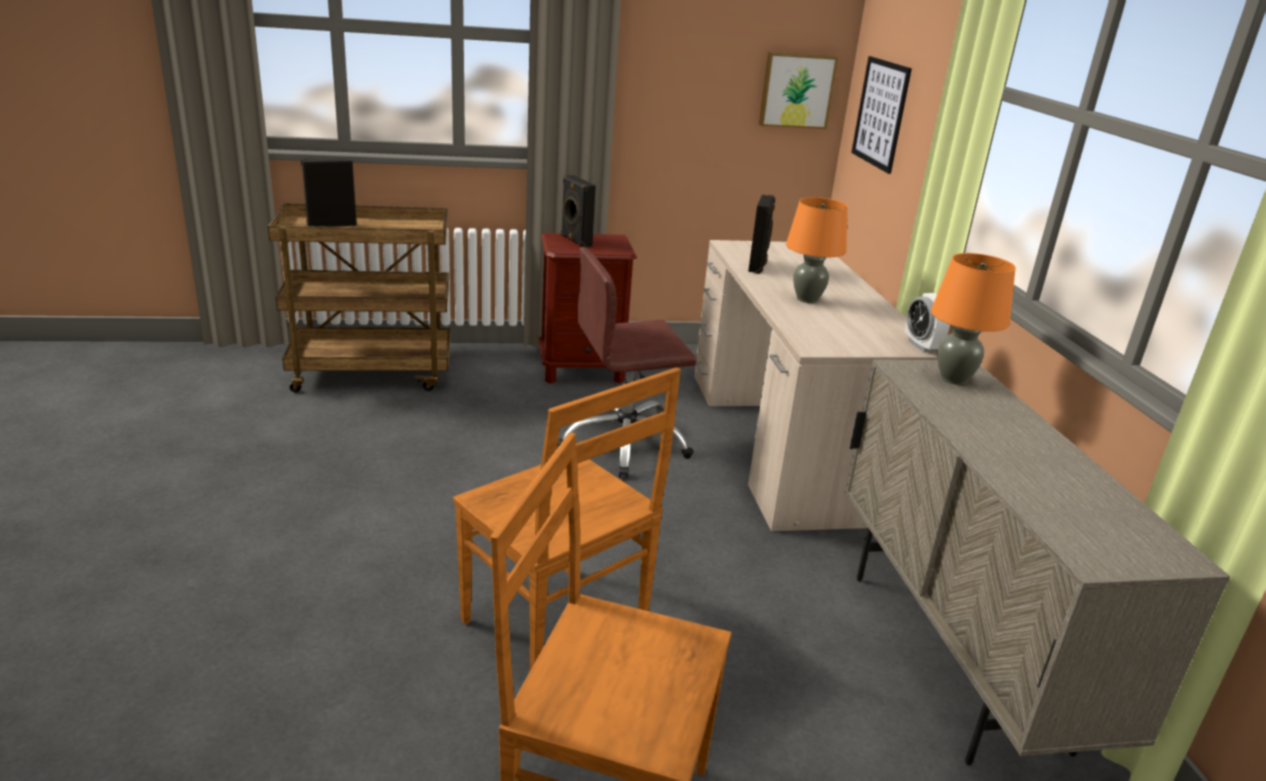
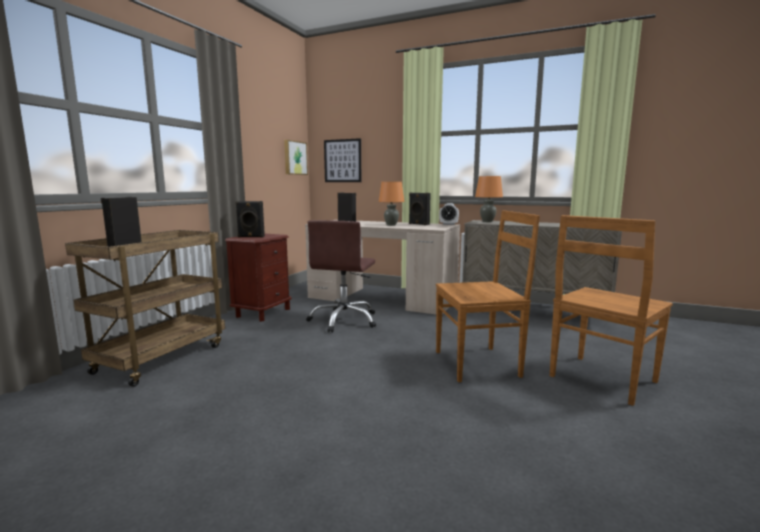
camera: 55 degrees left, 15 degrees down
none -> black speaker [409,193,431,225]

